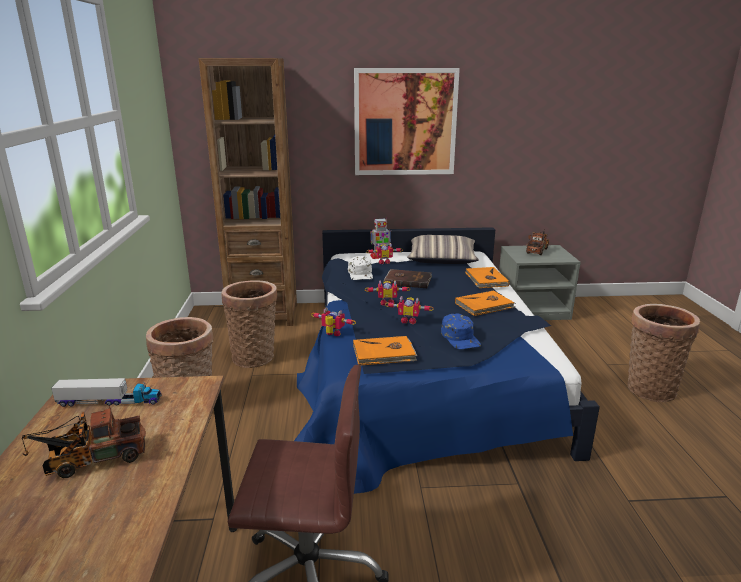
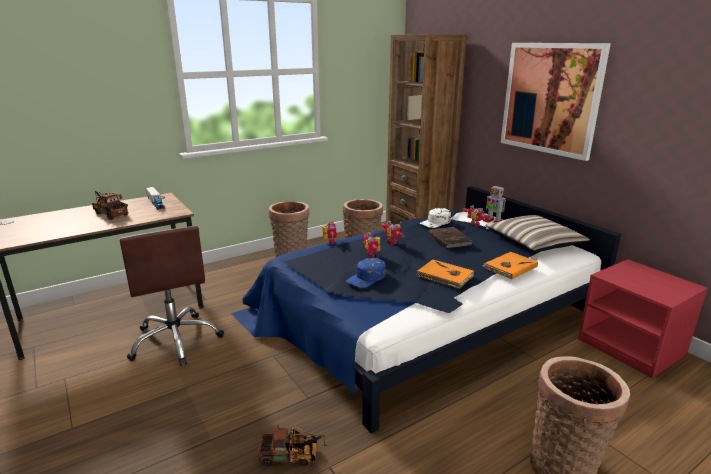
camera: 60 degrees right, 0 degrees up
orange book [353,336,418,366] -> none
grey nightstand [499,245,581,320] -> red nightstand [578,259,708,378]
toy truck [526,229,549,255] -> toy truck moved to [258,424,327,466]

